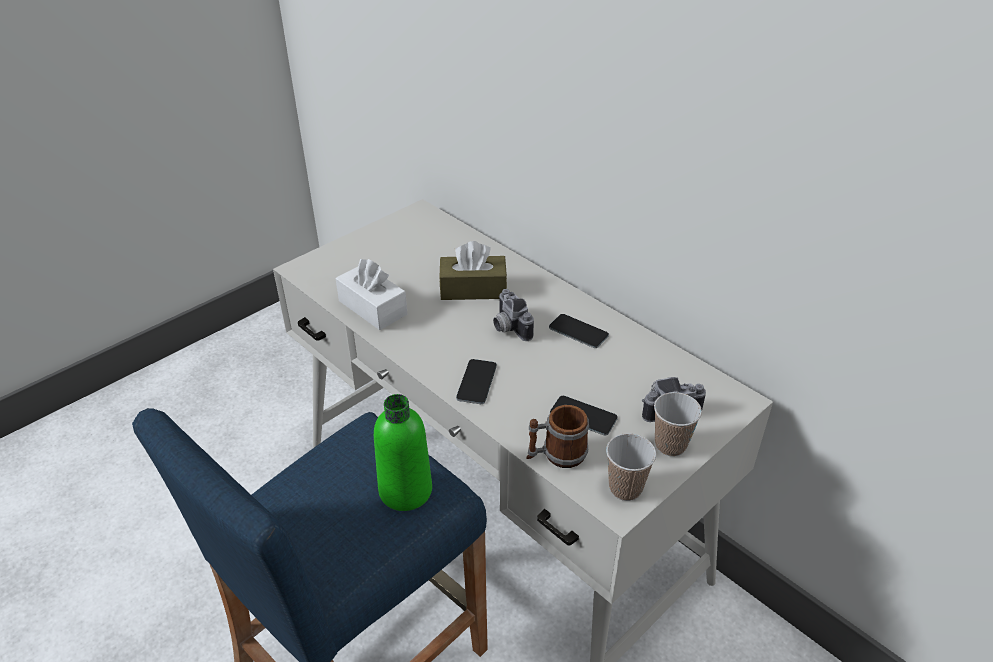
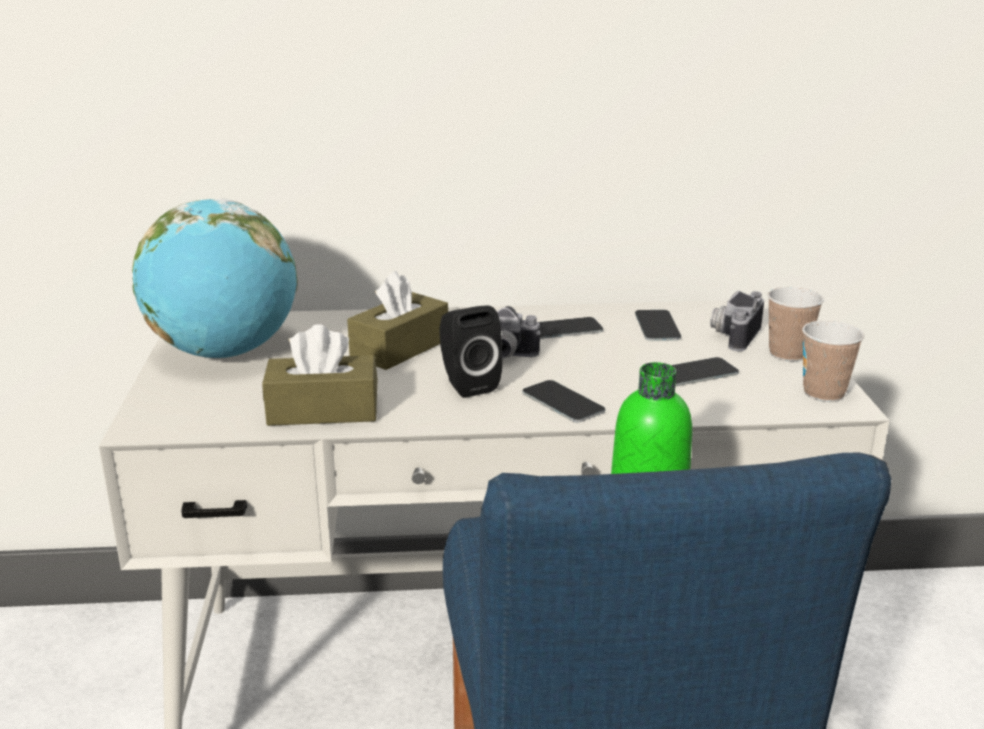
camera: 50 degrees left, 15 degrees down
white tissue box [336,259,407,330] -> brown tissue box [262,324,377,426]
mug [526,405,589,468] -> none
none -> globe [132,199,298,358]
none -> black speaker [440,306,502,398]
none -> phone [635,310,681,341]

